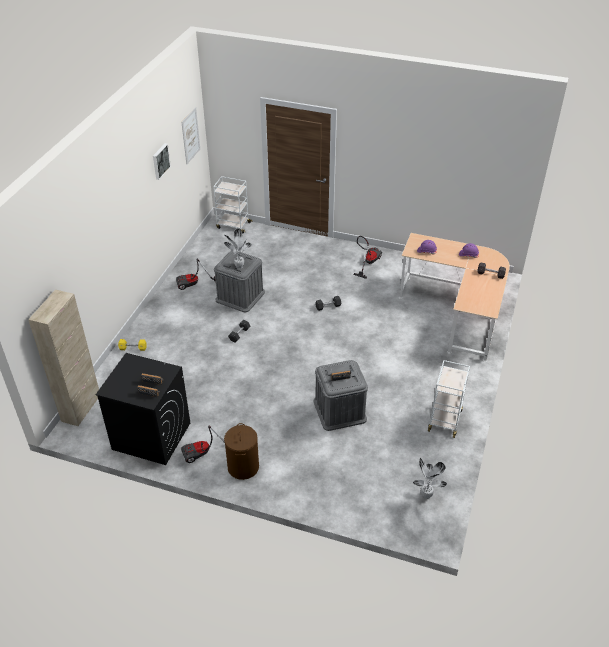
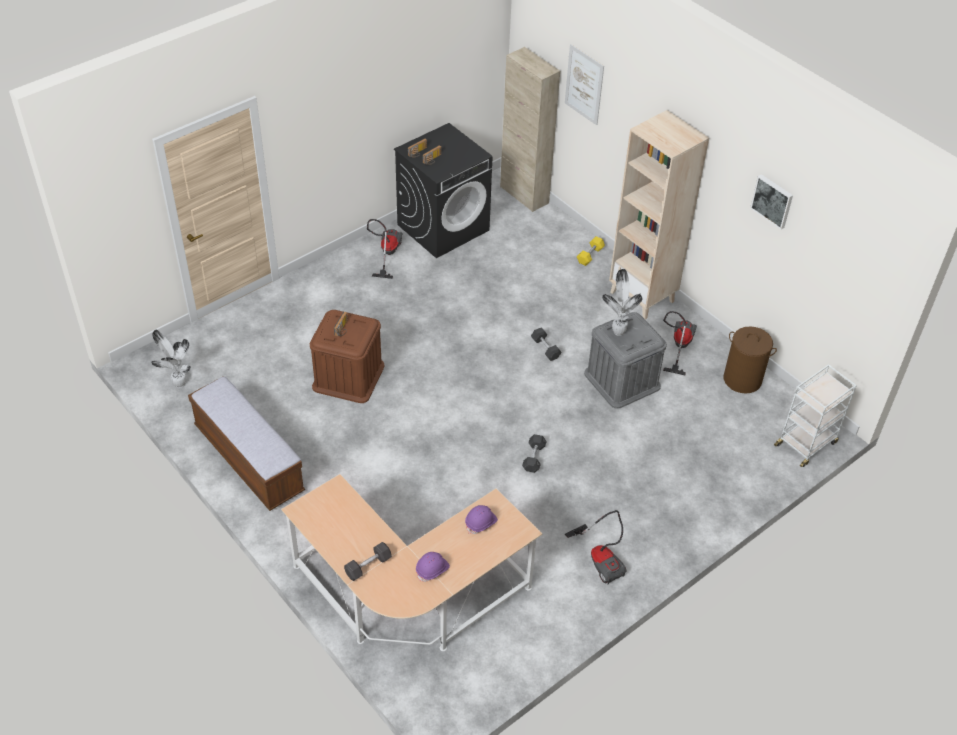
camera: 120 degrees right, 5 degrees up
picture [181,107,200,164] -> picture moved to [565,44,604,125]
brown laundry basket [224,423,259,480] -> brown laundry basket moved to [724,327,777,394]
grey storage box [314,360,368,431] -> brown storage box [310,310,384,403]
white cart [428,360,470,438] -> bench [188,376,305,511]
none -> beige bookcase [609,110,709,320]

